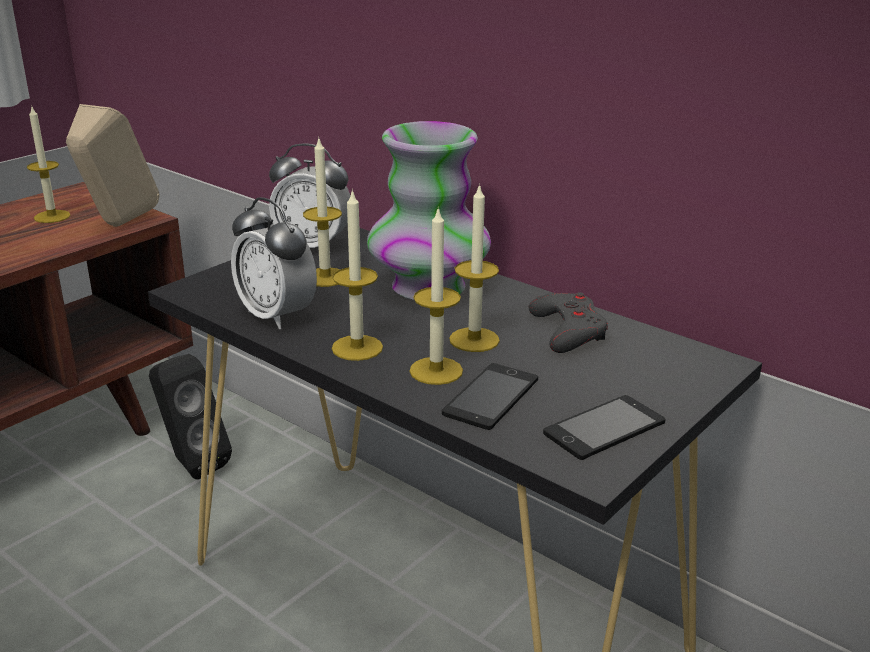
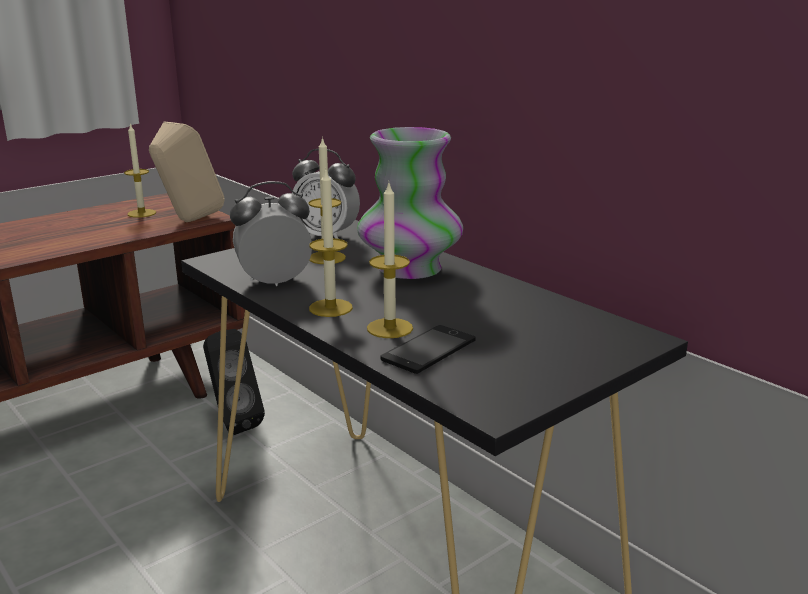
camera: 10 degrees right, 5 degrees down
alarm clock [231,197,317,329] -> alarm clock turned 105 degrees clockwise [230,181,312,286]
candle [449,183,500,352] -> none
grey game controller [528,292,608,353] -> none
phone [543,395,665,460] -> none

